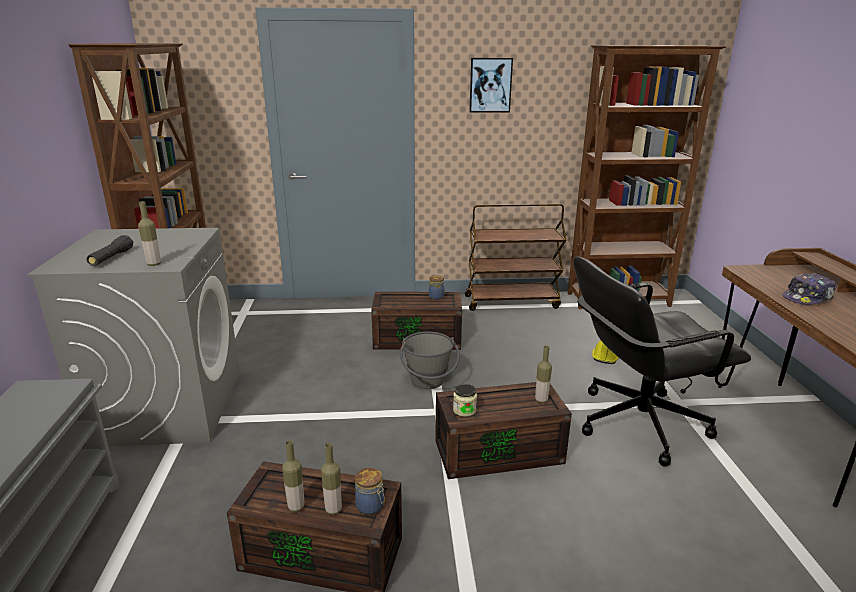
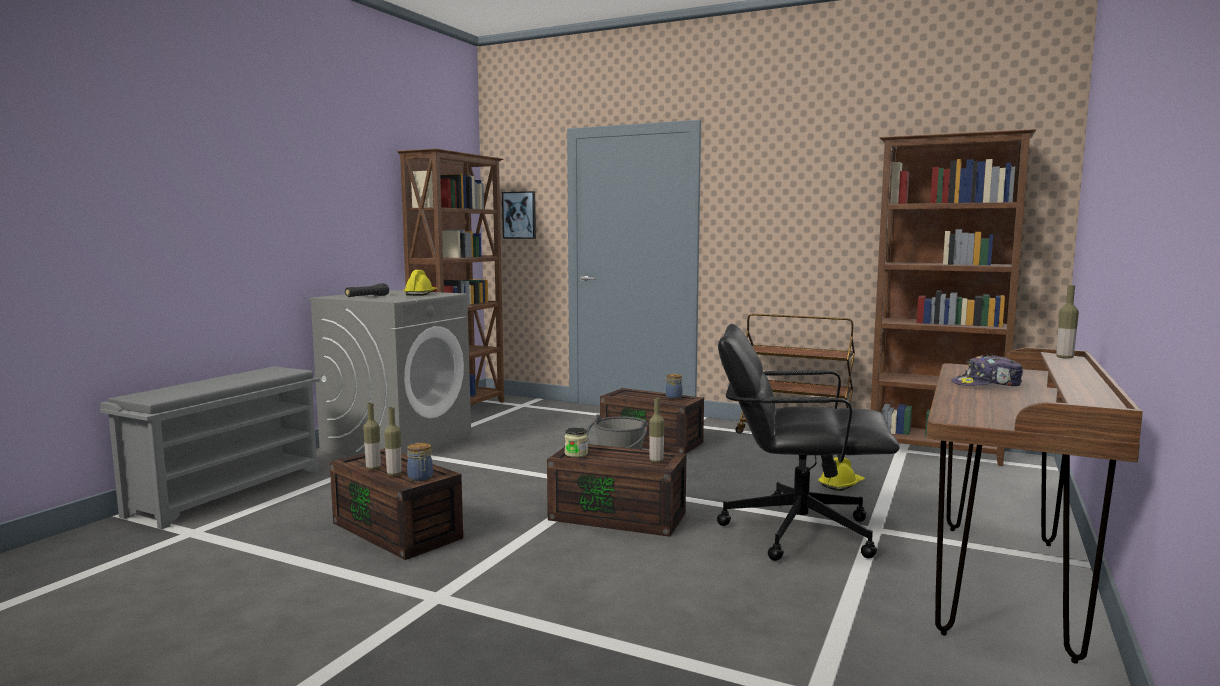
camera: 30 degrees right, 15 degrees down
bottle [138,201,161,266] -> bottle moved to [1056,285,1079,359]
picture [469,58,513,113] -> picture moved to [502,191,536,239]
none -> yellow hard hat [403,270,437,296]

